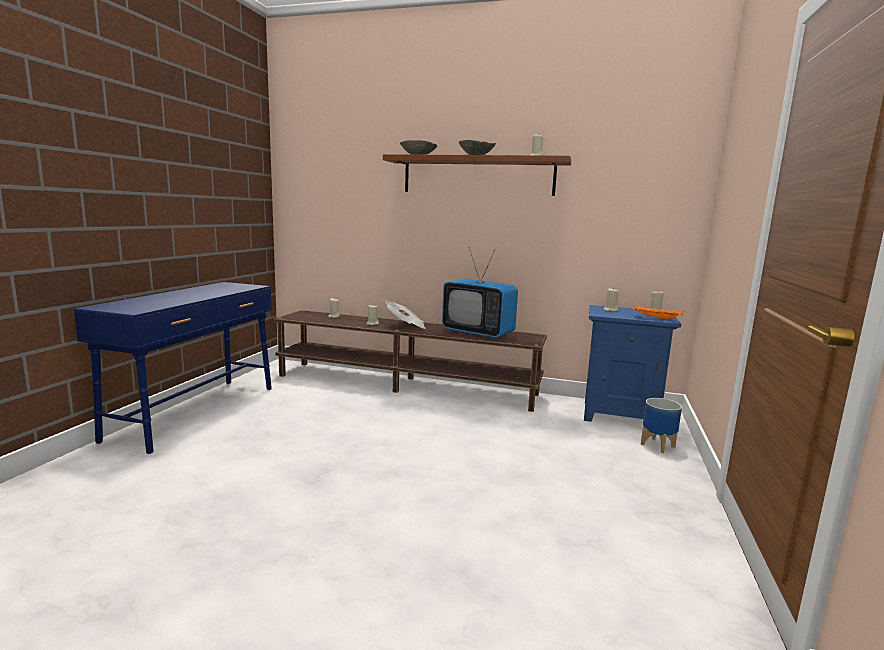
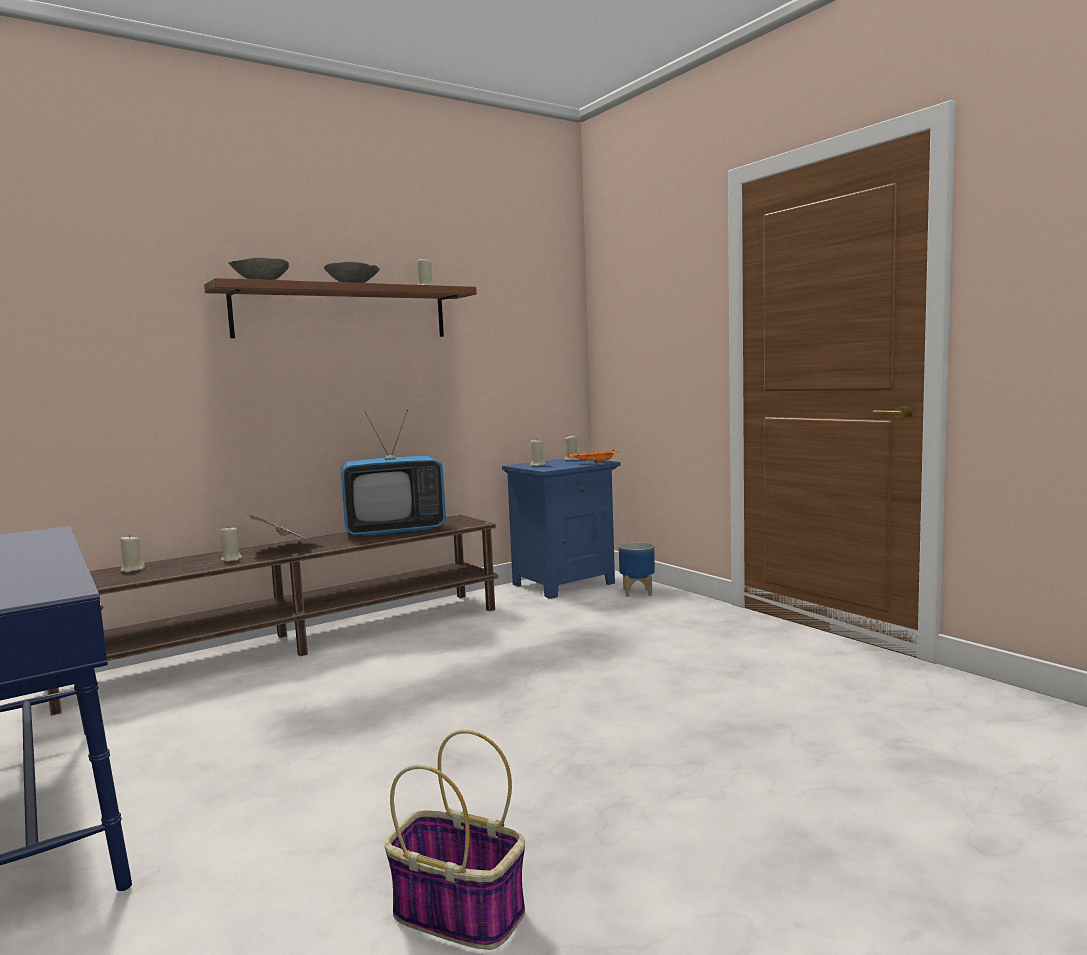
camera: 50 degrees left, 5 degrees down
none -> basket [385,730,525,950]

